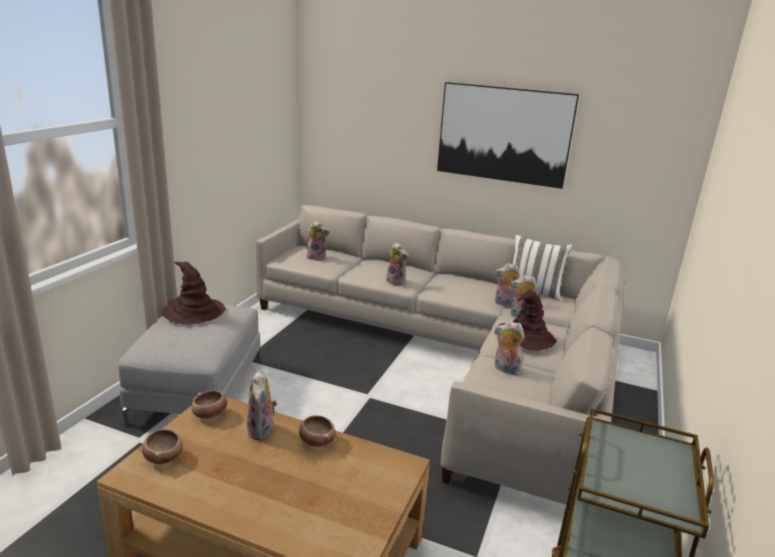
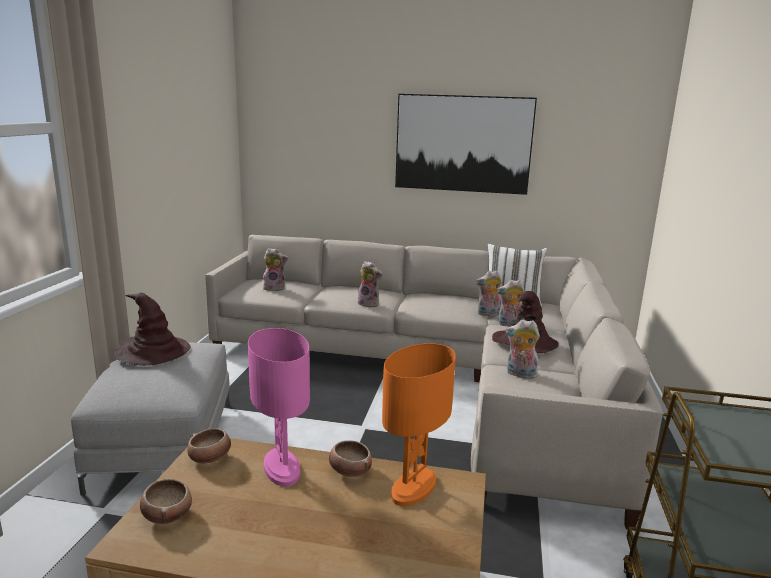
camera: 10 degrees left, 5 degrees down
plush toy [247,370,277,440] -> pink table lamp [248,328,310,486]
none -> orange table lamp [382,343,456,506]

